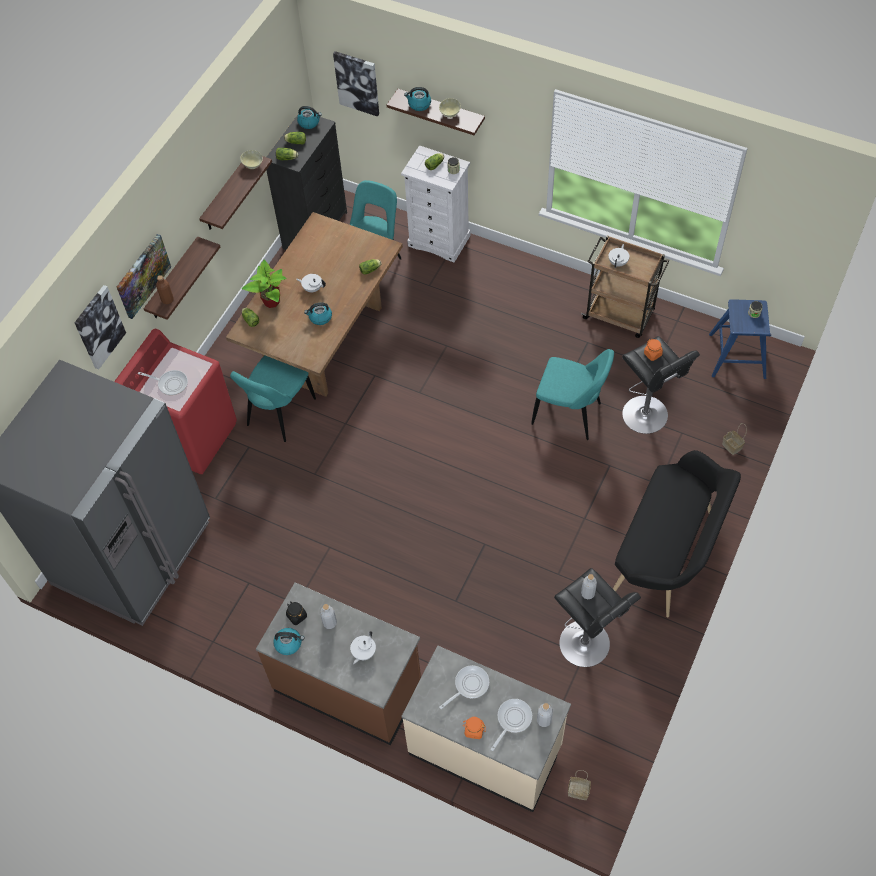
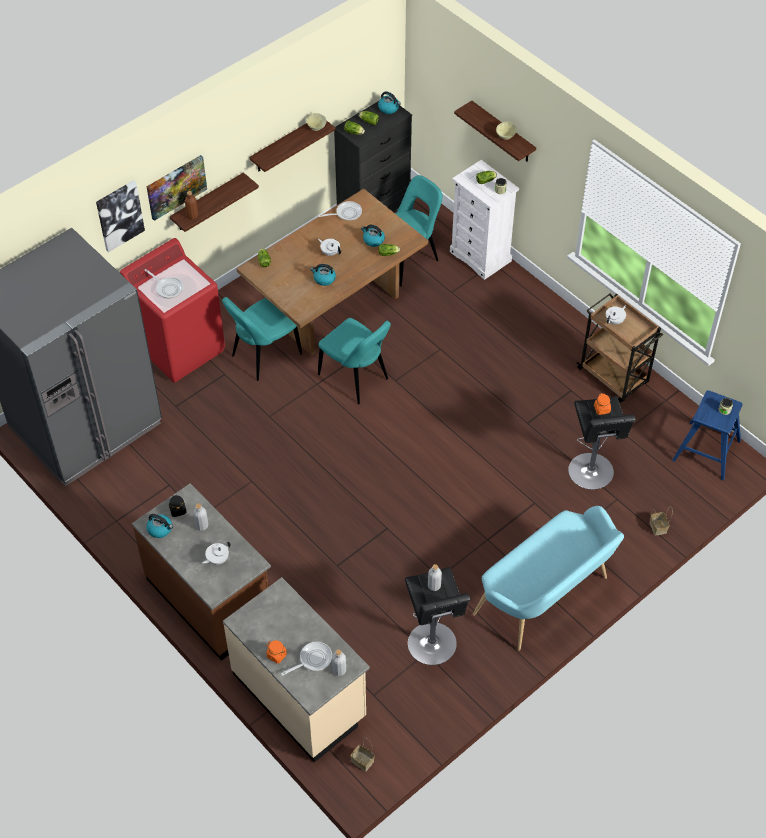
camera: 20 degrees right, 5 degrees down
potted plant [242,260,287,308] -> none
picture [333,51,379,117] -> none
kettle [404,87,431,111] -> kettle moved to [361,225,385,247]
frying pan [439,665,489,709] -> frying pan moved to [318,201,362,221]
turquoise chair [531,349,614,440] -> turquoise chair moved to [318,318,391,404]
black bench [613,450,741,617] -> turquoise bench [473,506,624,651]

